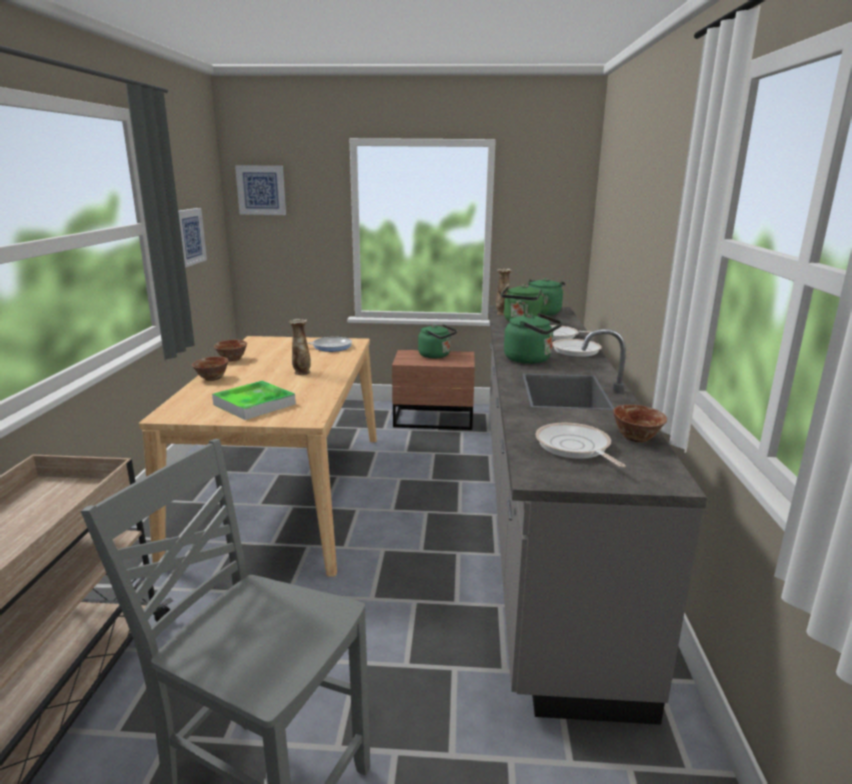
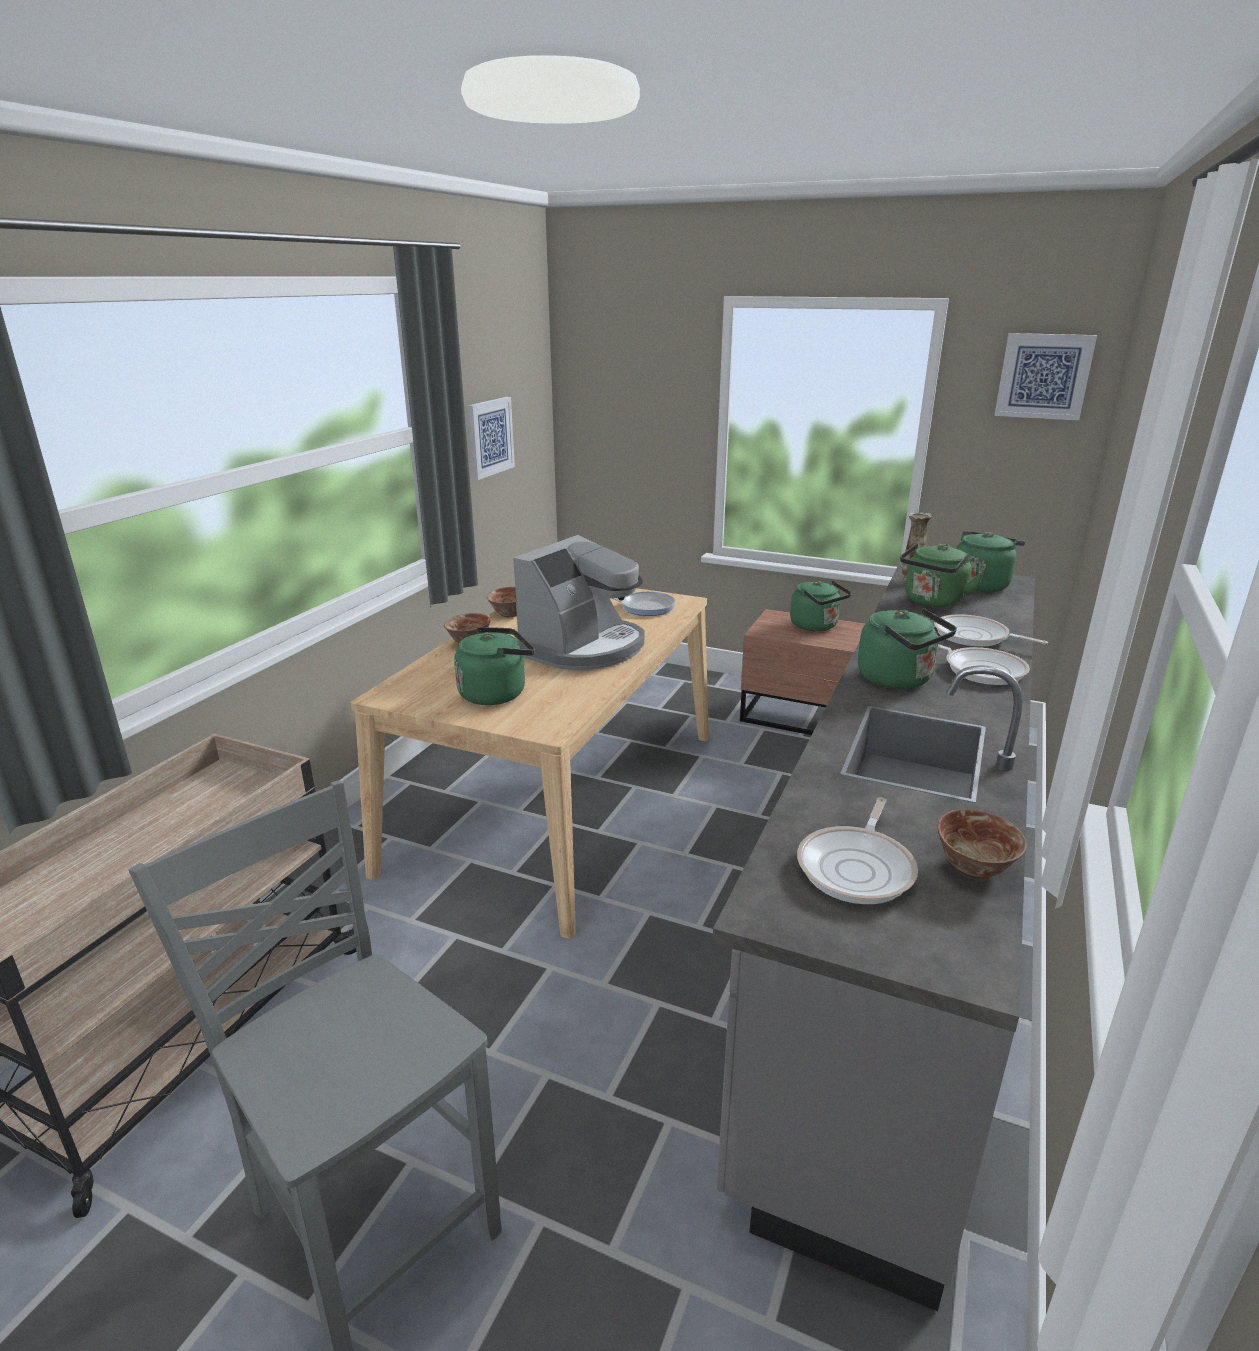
camera: 20 degrees right, 5 degrees up
tray [212,381,296,420] -> green kettle [454,627,535,705]
picture [235,165,286,215] -> picture moved to [994,333,1097,420]
vase [288,319,311,375] -> coffee machine [513,535,645,670]
frying pan [535,423,626,468] -> frying pan turned 150 degrees counterclockwise [797,797,918,904]

